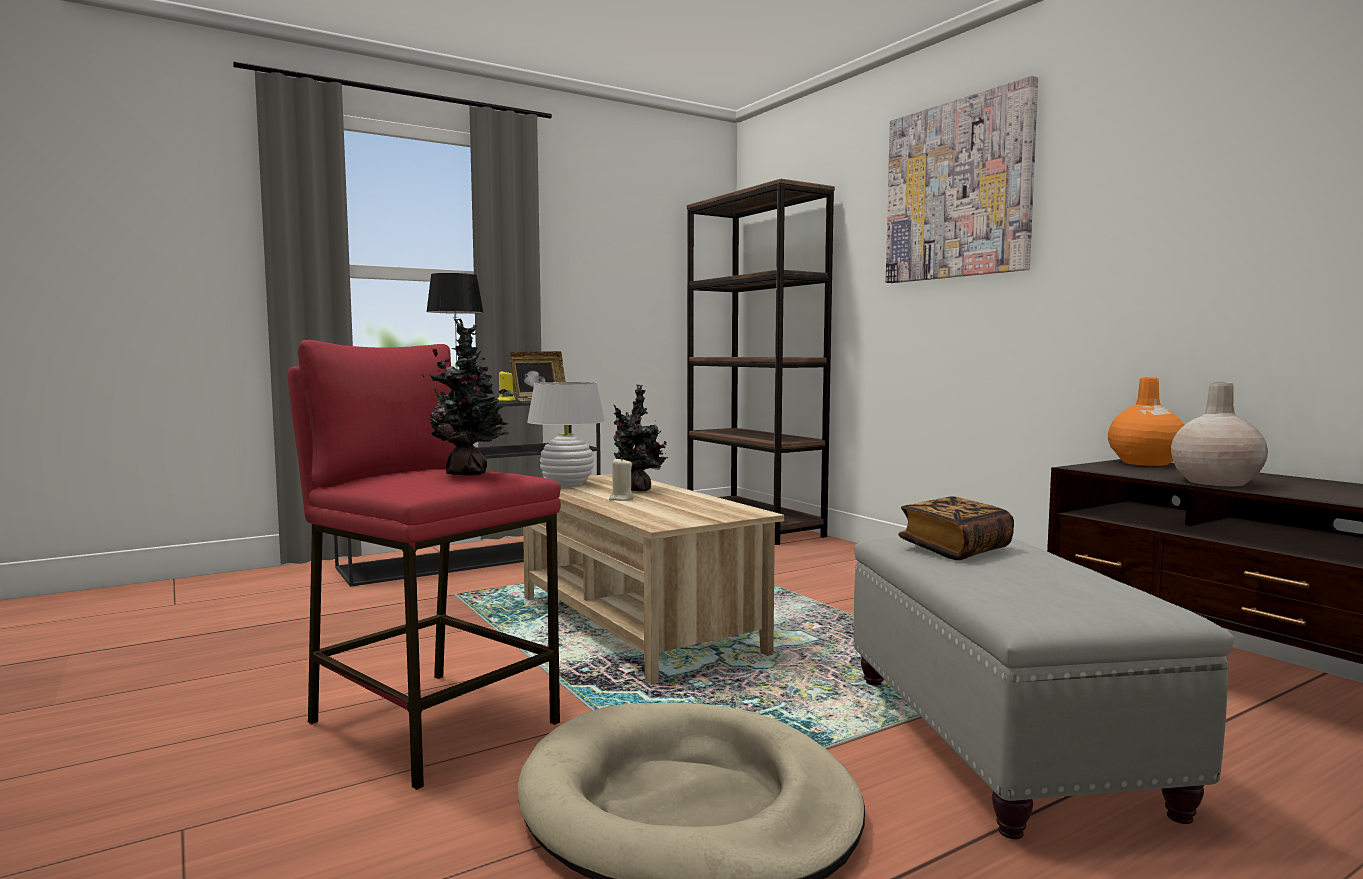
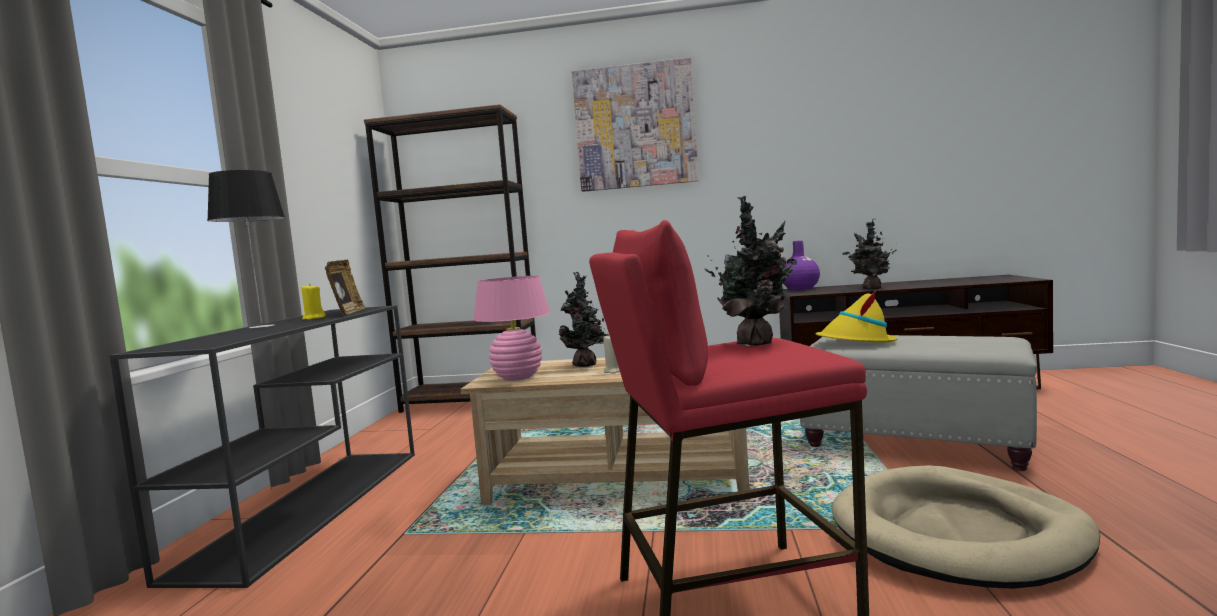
camera: 50 degrees left, 0 degrees up
white table lamp [527,382,605,487] -> pink table lamp [474,276,550,381]
book [899,496,1014,560] -> yellow hat [815,289,898,343]
orange vase [1108,378,1184,466] -> purple vase [783,241,820,290]
beige vase [1171,382,1268,486] -> potted plant [842,219,897,290]

